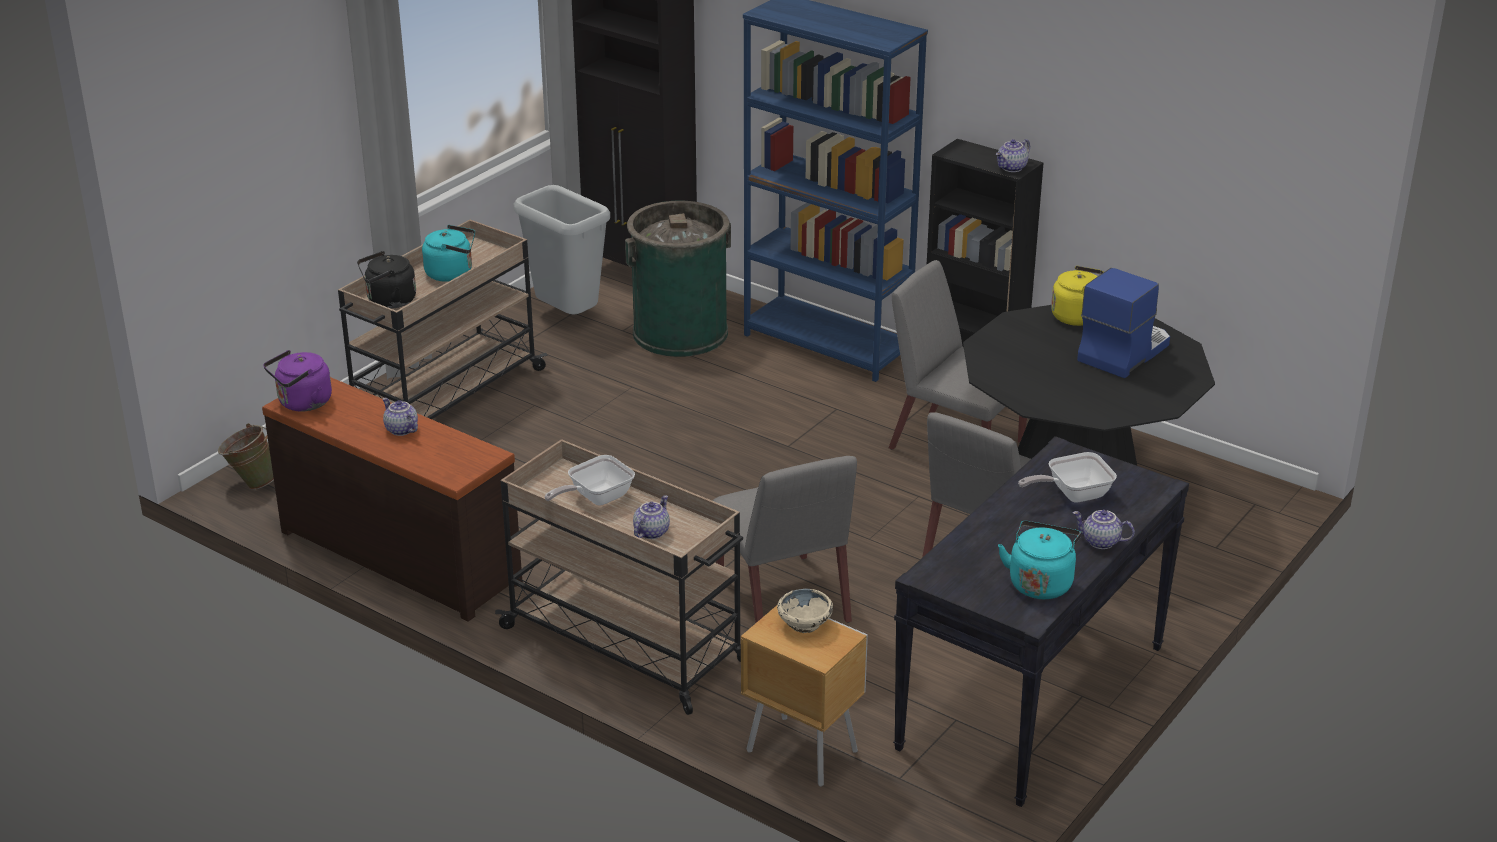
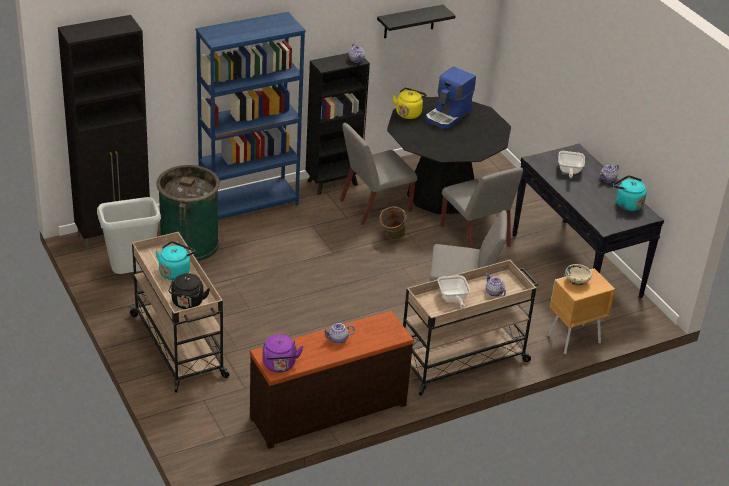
camera: 65 degrees left, 5 degrees up
green bucket [218,423,274,490] -> green bucket moved to [379,207,407,240]
coffee machine [1077,268,1170,378] -> coffee machine turned 120 degrees counterclockwise [425,67,476,129]
none -> black shelf [377,5,456,38]

